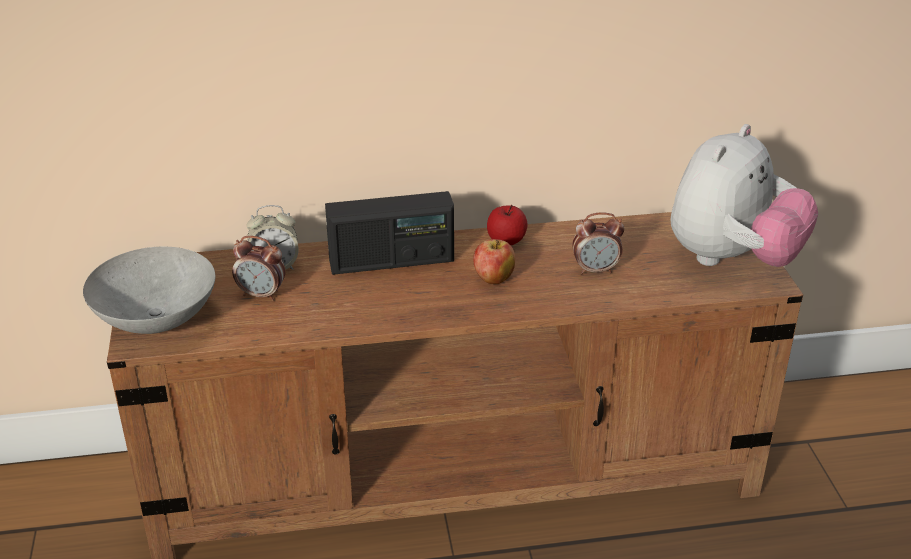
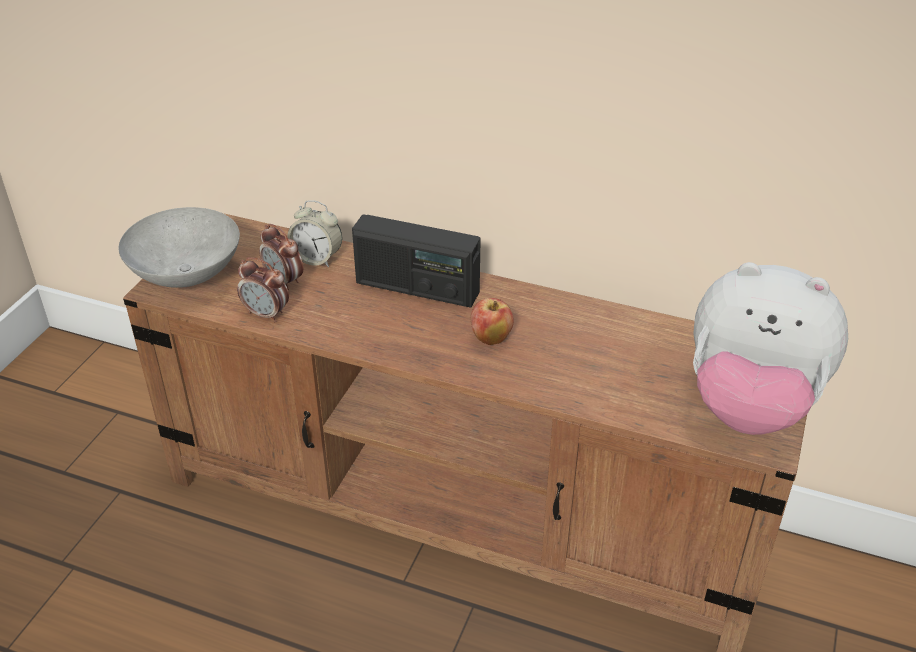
camera: 30 degrees right, 5 degrees up
apple [487,205,528,245] -> none
alarm clock [572,212,624,274] -> alarm clock moved to [237,257,289,322]
plush toy [670,124,818,267] -> plush toy turned 45 degrees clockwise [693,262,848,435]

